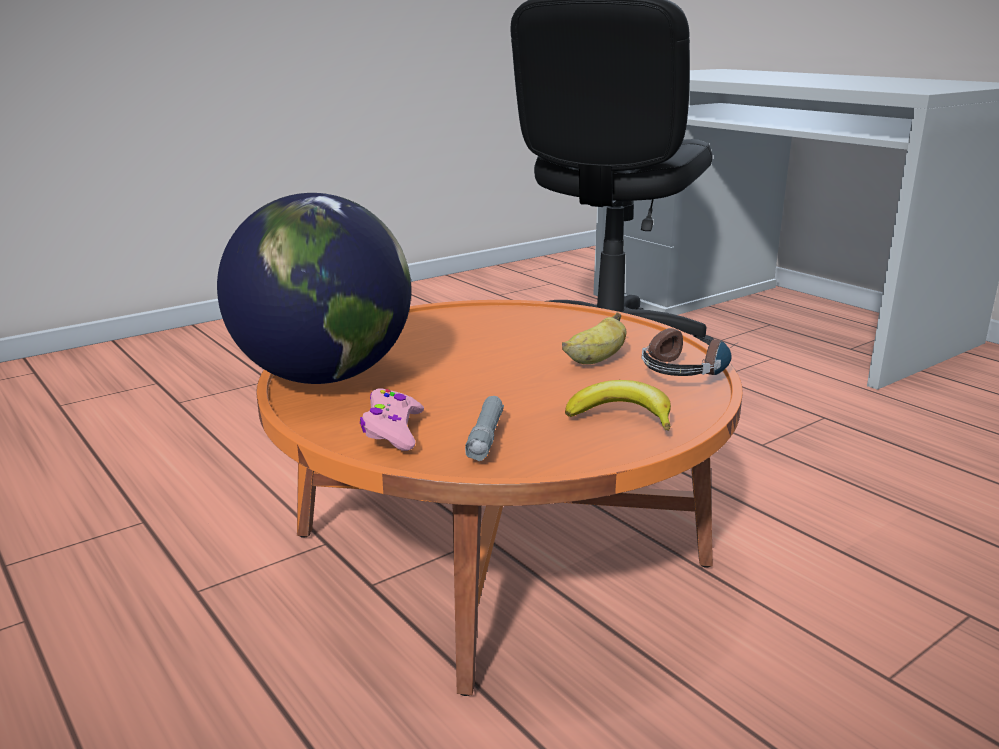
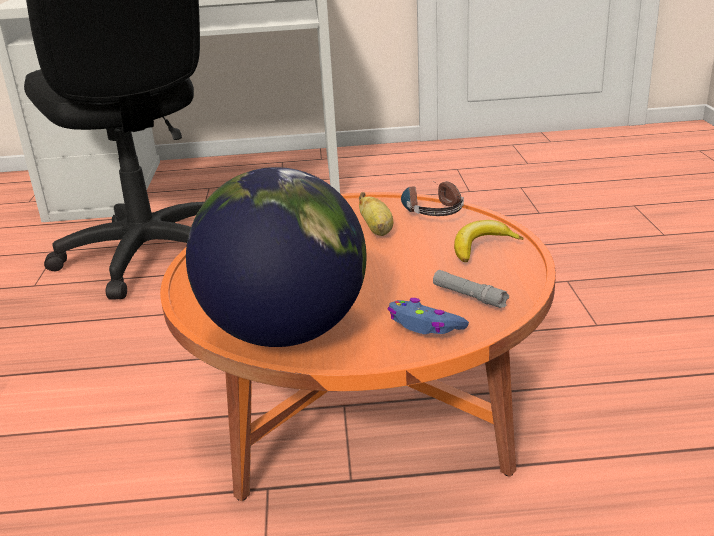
camera: 55 degrees left, 5 degrees up
pink game controller [360,388,424,451] -> blue game controller [388,298,469,334]

